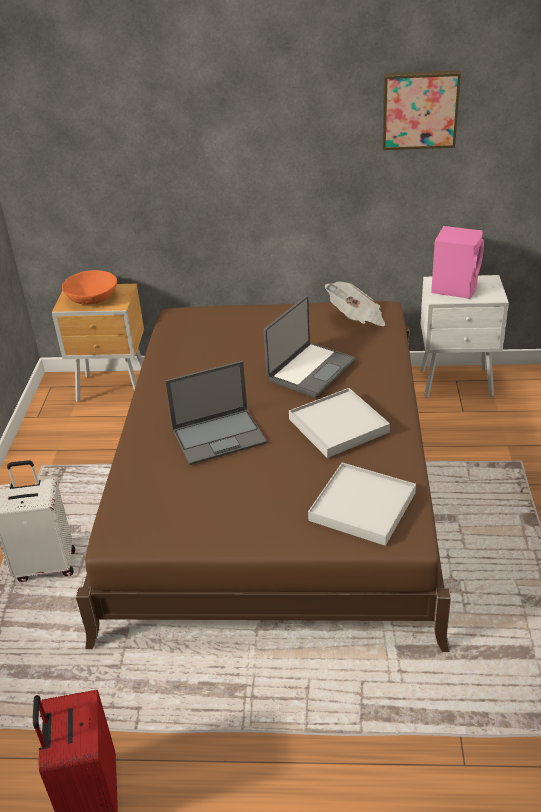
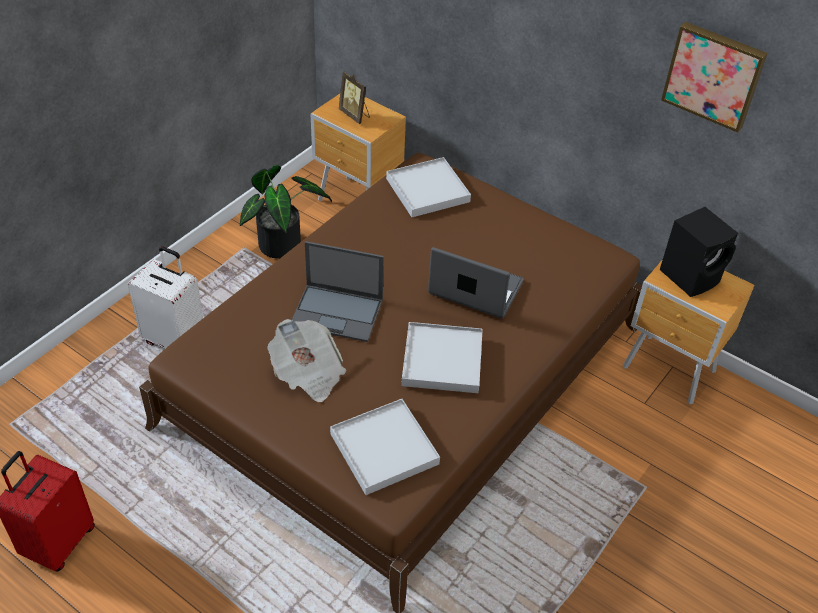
camera: 30 degrees right, 10 degrees up
orange bowl [62,270,117,304] -> picture frame [338,71,370,124]
laptop [263,296,355,398] -> laptop turned 135 degrees counterclockwise [428,247,523,319]
newspaper [325,282,385,326] -> newspaper moved to [267,319,346,402]
white nightstand [420,275,509,398] -> brown nightstand [623,259,755,404]
pink speaker [431,226,484,299] -> black speaker [660,207,738,297]
none -> potted plant [240,165,332,259]
none -> white tray [386,157,471,217]

